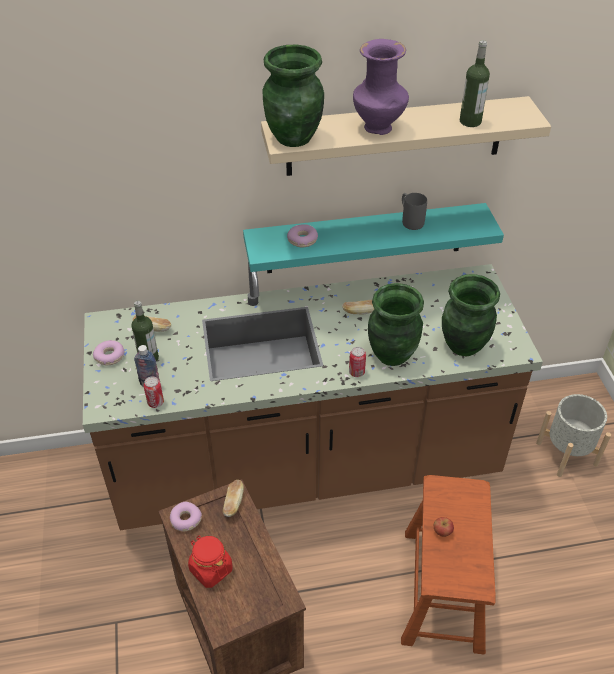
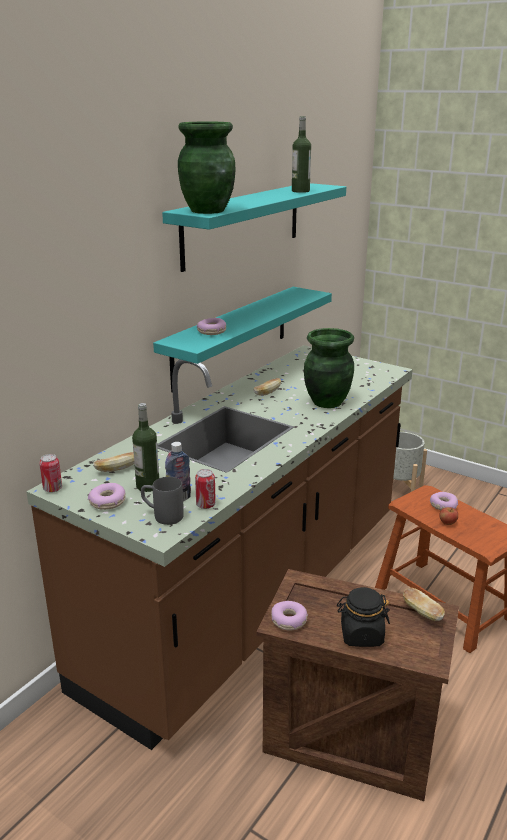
camera: 45 degrees left, 20 degrees down
red jar [188,536,232,588] -> black jar [337,587,390,647]
bread [223,480,244,517] -> bread moved to [403,588,445,621]
beige shelf [261,96,551,176] -> turquoise shelf [162,183,346,272]
can [349,347,366,377] -> can moved to [39,454,62,493]
purple vase [353,39,409,135] -> none
grey mug [402,193,427,230] -> grey mug moved to [141,477,184,525]
green vase [442,274,500,356] -> none
none -> donut [430,492,458,510]

